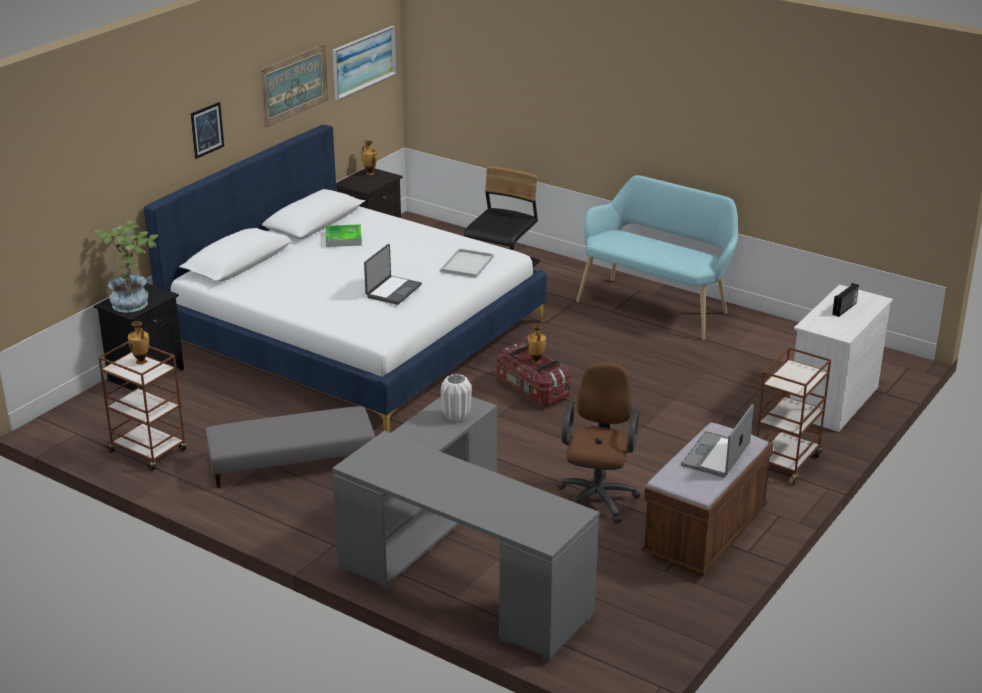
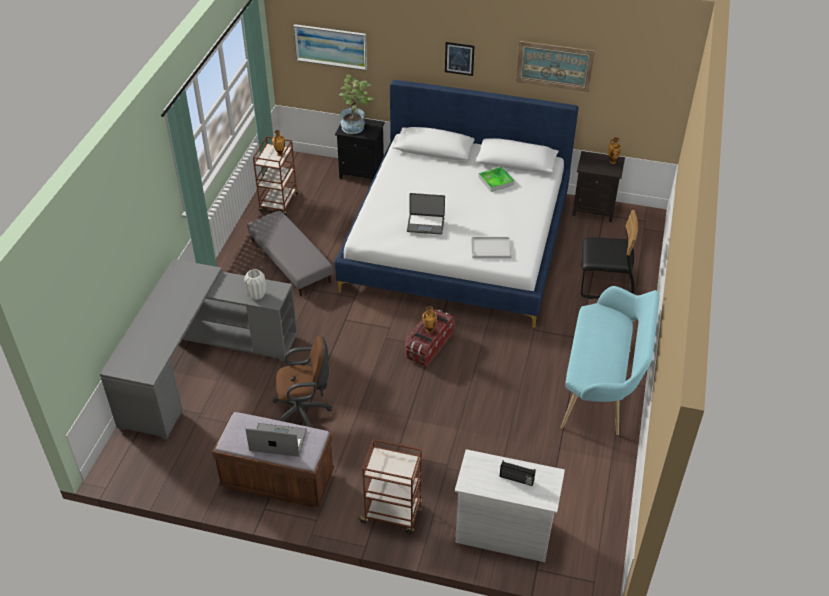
camera: 70 degrees right, 15 degrees up
picture [332,26,397,100] -> picture moved to [293,24,367,70]

